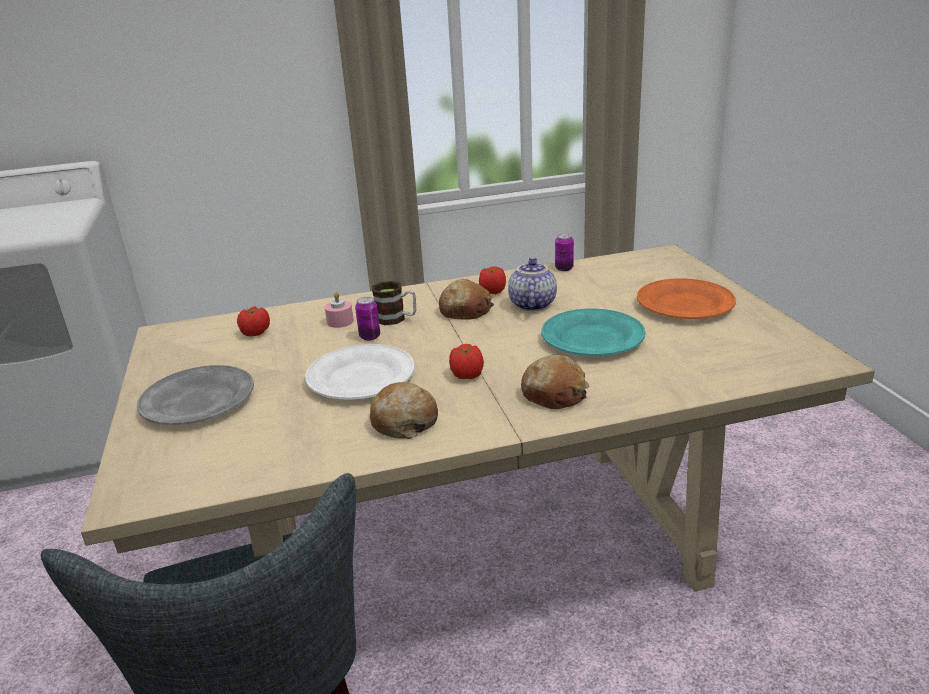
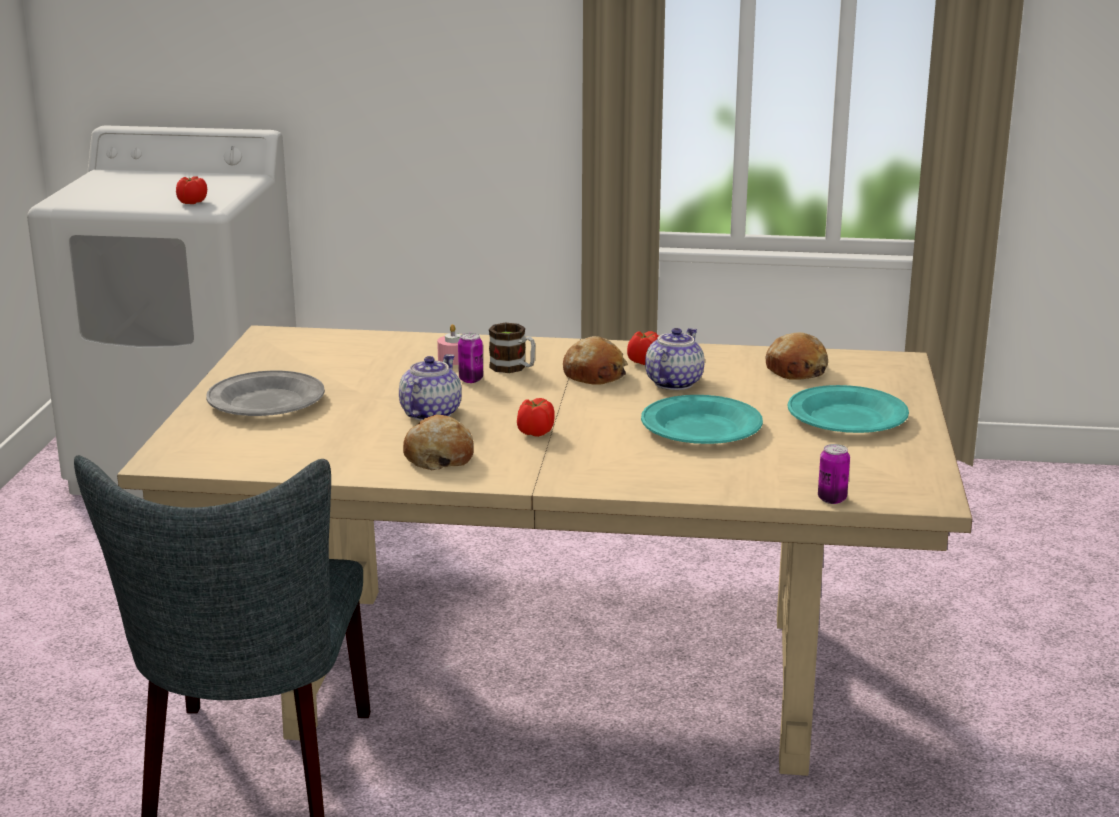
camera: 20 degrees right, 5 degrees down
tomato [237,306,270,336] -> tomato moved to [176,176,207,204]
white plate [305,344,415,400] -> teapot [399,354,462,421]
bread [521,355,589,409] -> bread moved to [766,332,828,380]
can [555,234,574,271] -> can moved to [818,444,850,504]
orange plate [637,278,736,319] -> turquoise plate [788,385,909,433]

